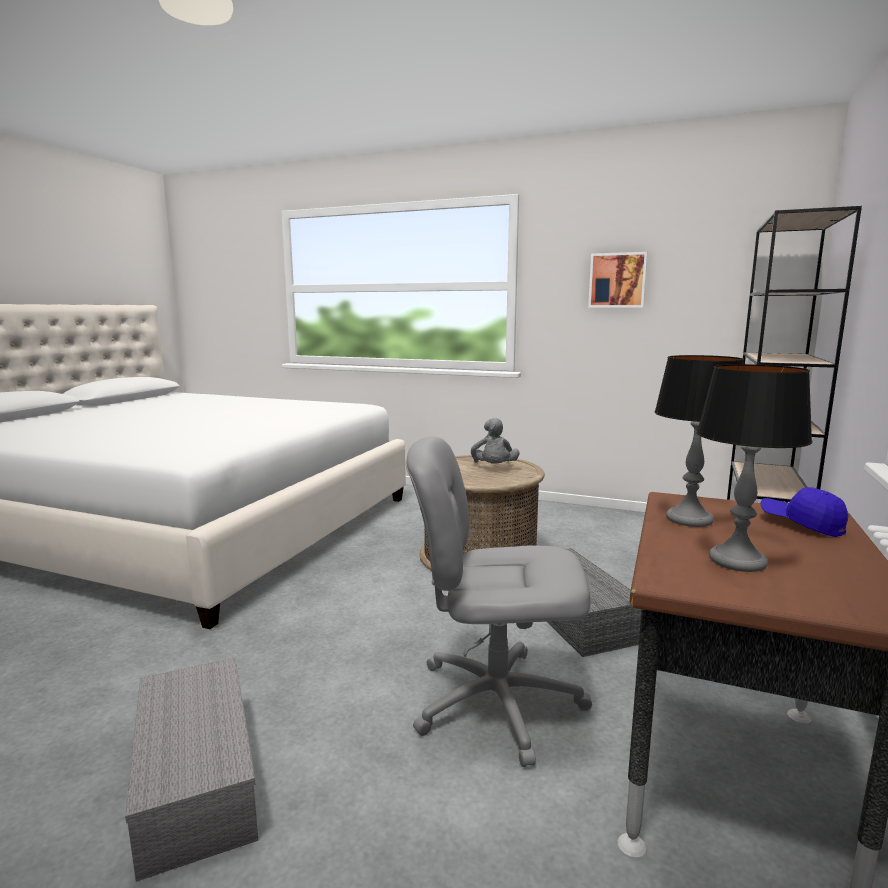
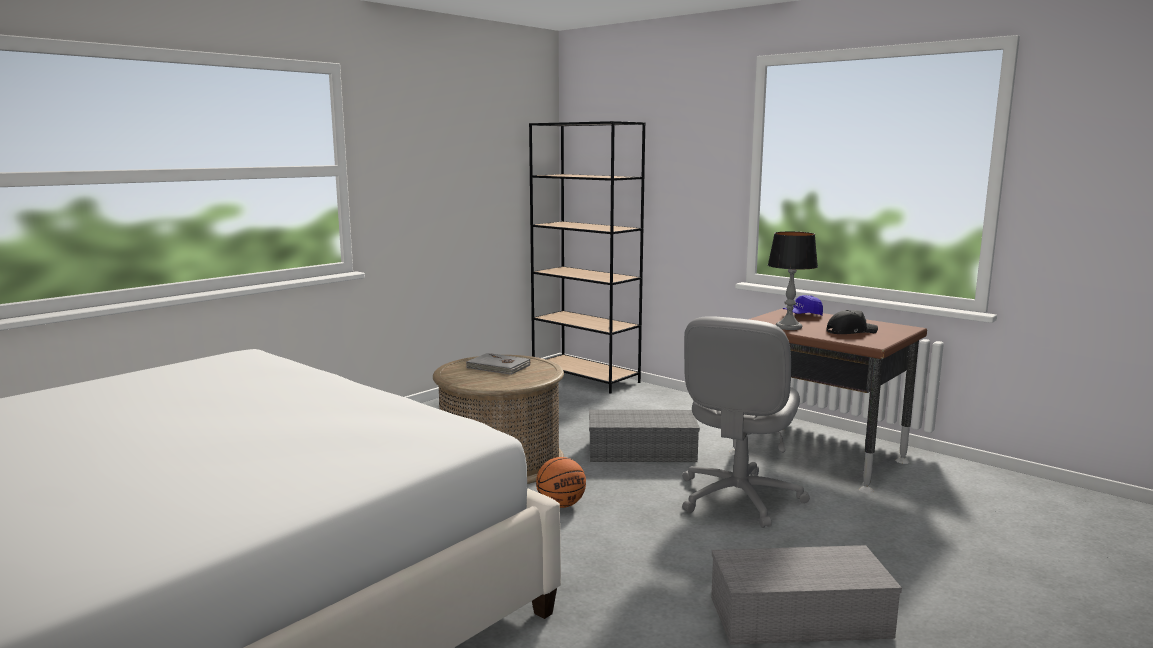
camera: 70 degrees left, 0 degrees up
grey plush toy [471,418,520,464] -> grey book [466,353,530,375]
picture [588,252,648,308] -> none
table lamp [697,364,813,572] -> black cap [826,310,878,334]
none -> basketball [536,457,586,508]

